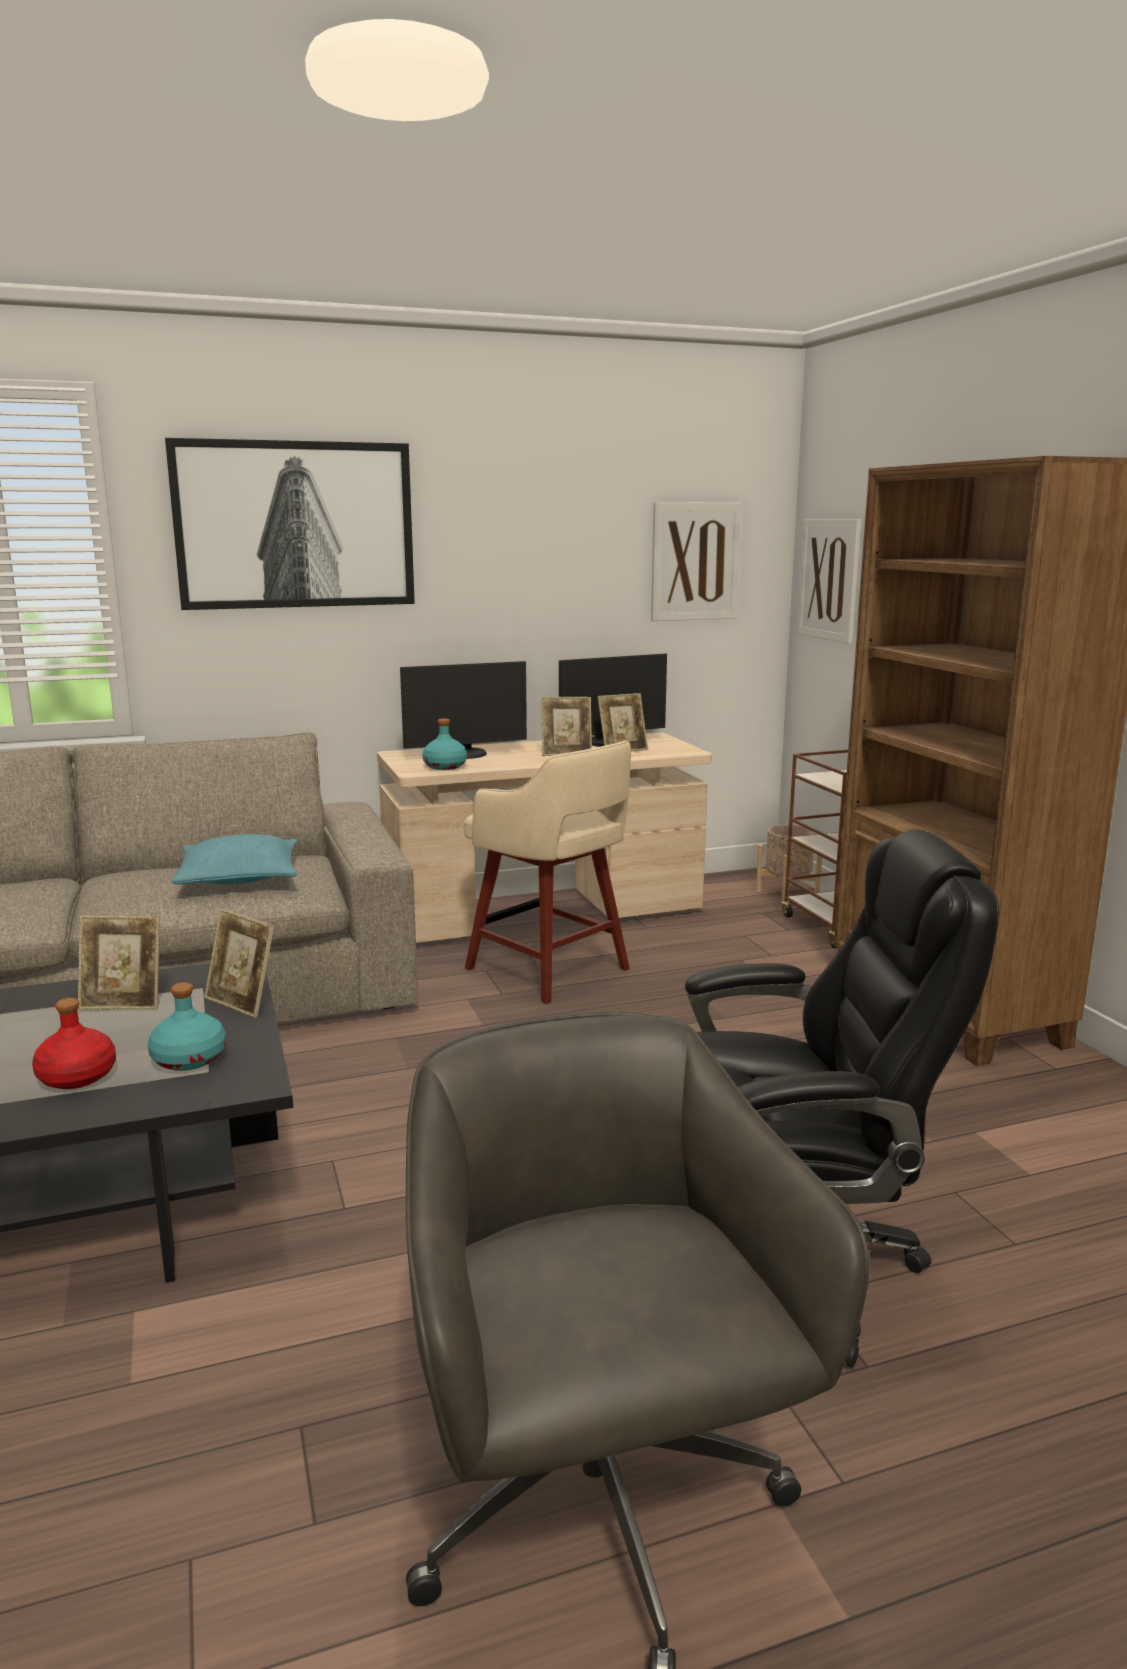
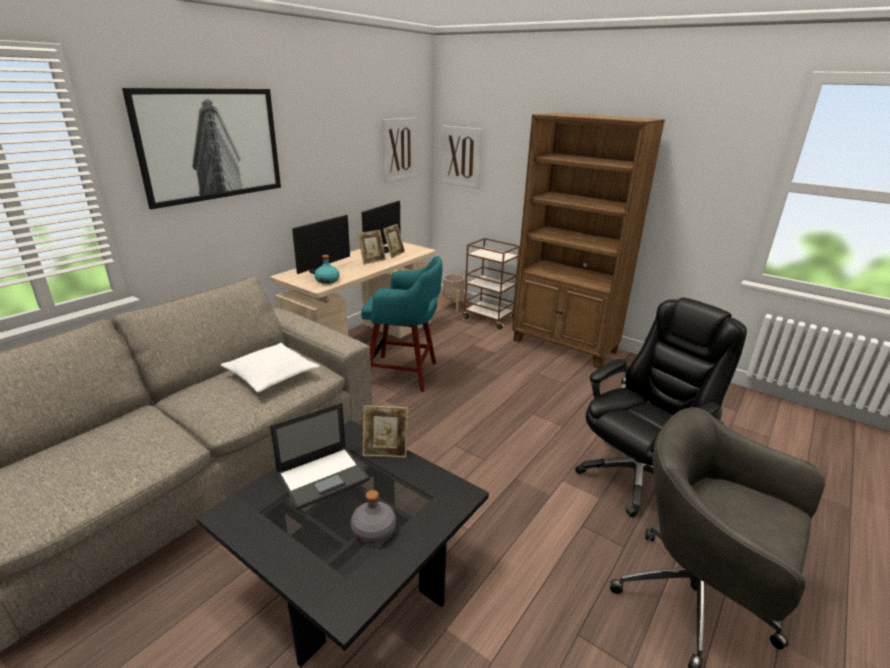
camera: 35 degrees left, 10 degrees up
red bottle [32,998,116,1089] -> grey bottle [351,490,396,543]
picture frame [78,915,160,1010] -> laptop [270,403,369,510]
turquoise bottle [148,982,226,1071] -> none
turquoise pillow [171,834,297,884] -> white pillow [221,343,320,392]
beige stool [464,741,631,1004] -> turquoise stool [361,256,442,392]

